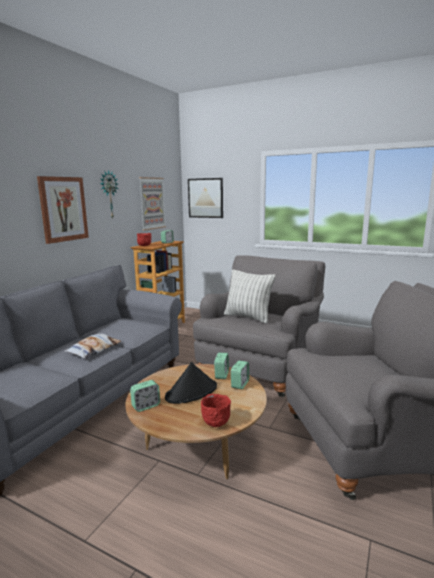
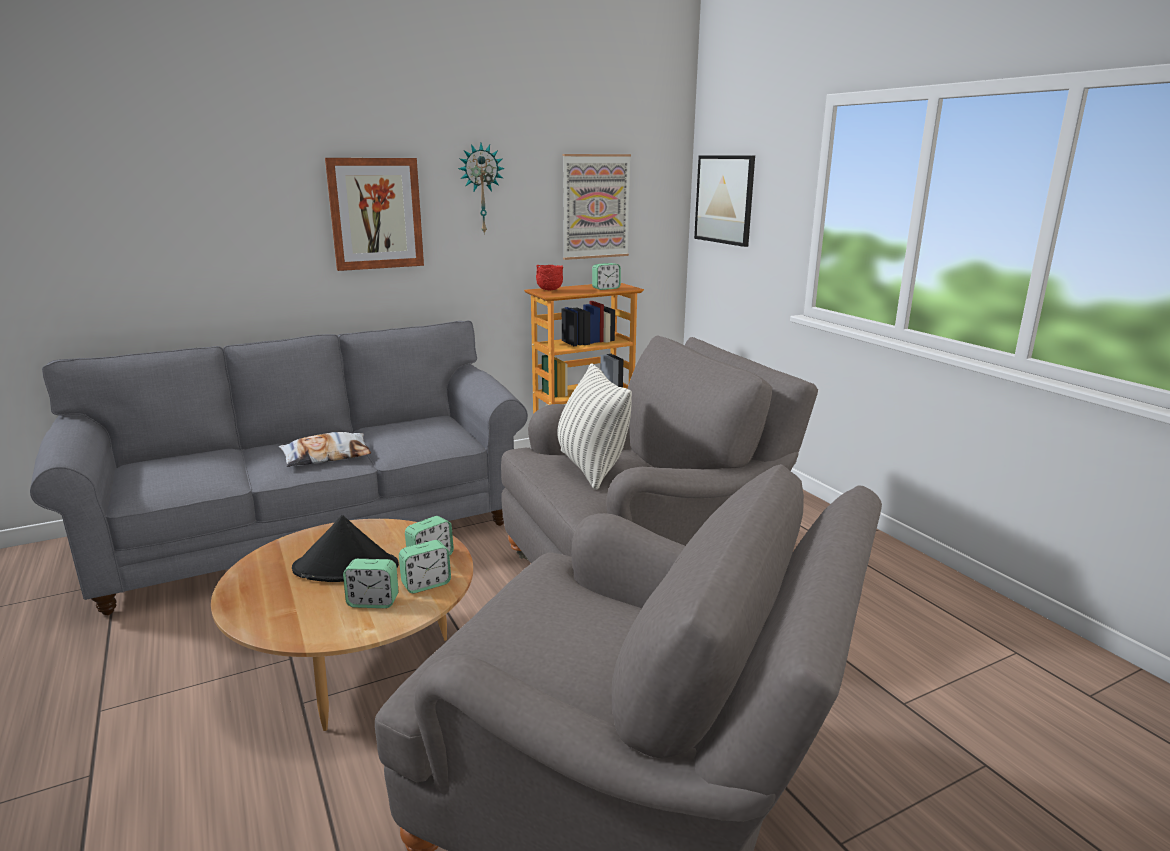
camera: 35 degrees right, 5 degrees up
alarm clock [130,380,160,412] -> alarm clock moved to [343,559,398,608]
red bowl [201,394,231,427] -> none

